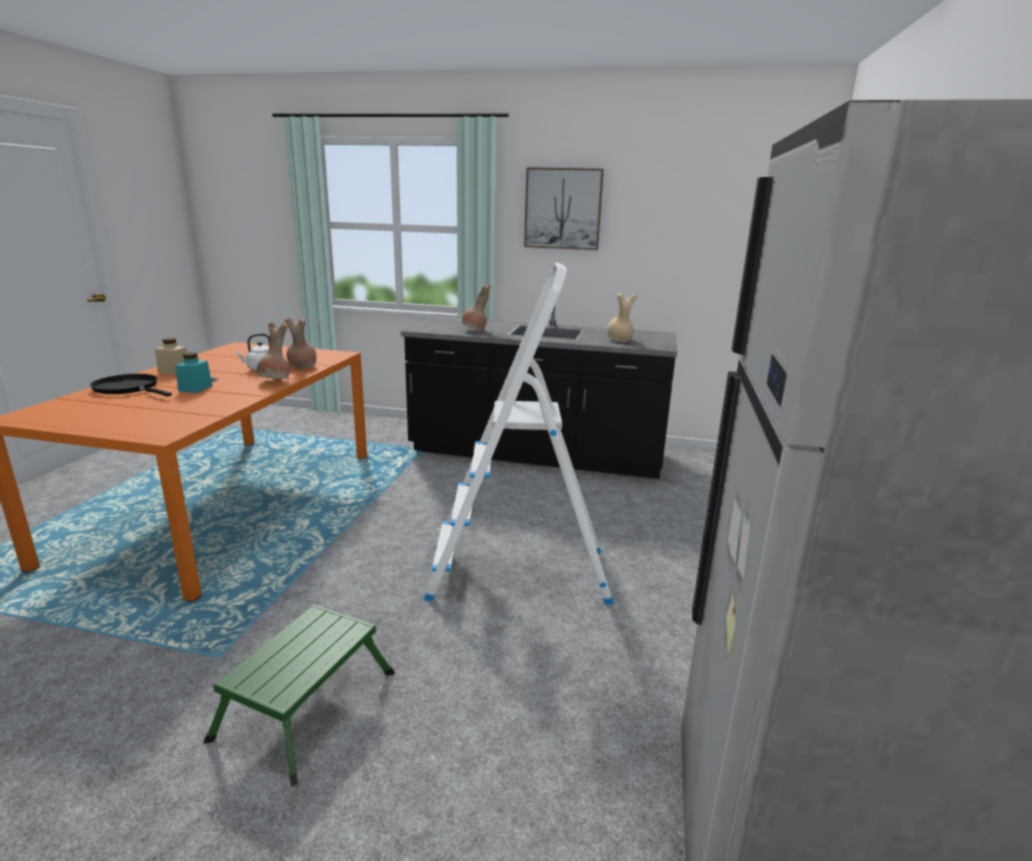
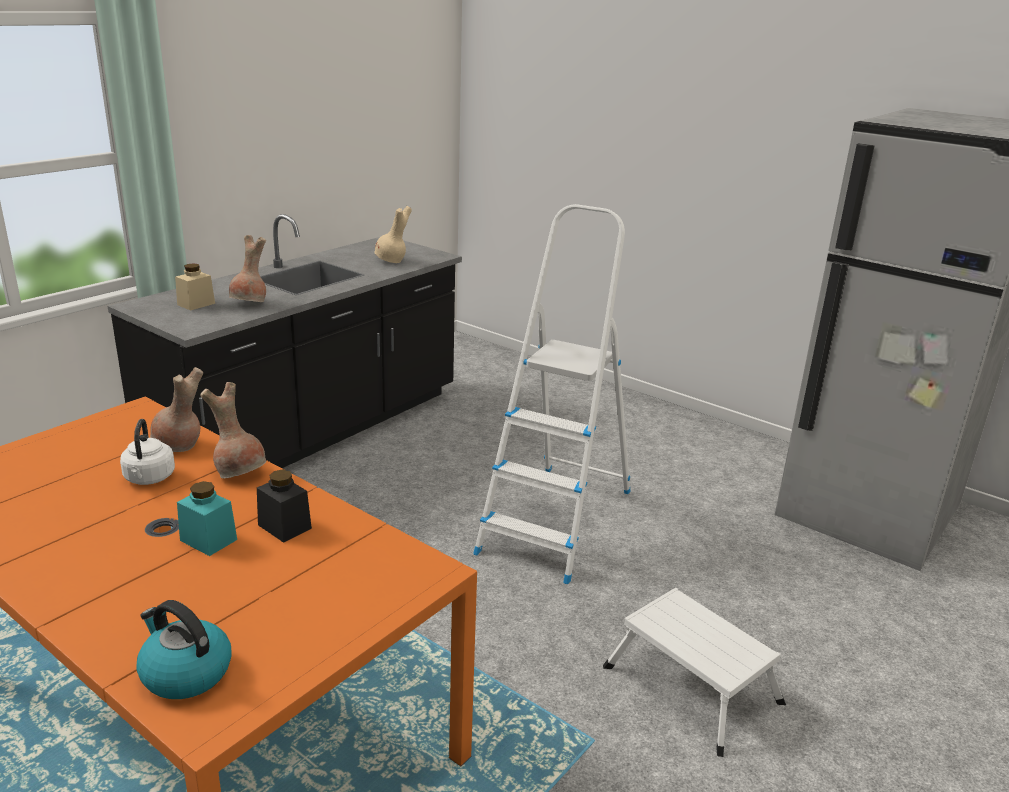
camera: 65 degrees left, 5 degrees up
black frying pan [90,374,172,396] -> none
beige jar [155,338,187,375] -> beige jar moved to [175,263,215,311]
green step ladder [203,604,395,786] -> white step ladder [603,588,786,757]
picture [524,167,604,250] -> none
none -> kettle [136,600,232,699]
none -> black jar [257,469,312,543]

